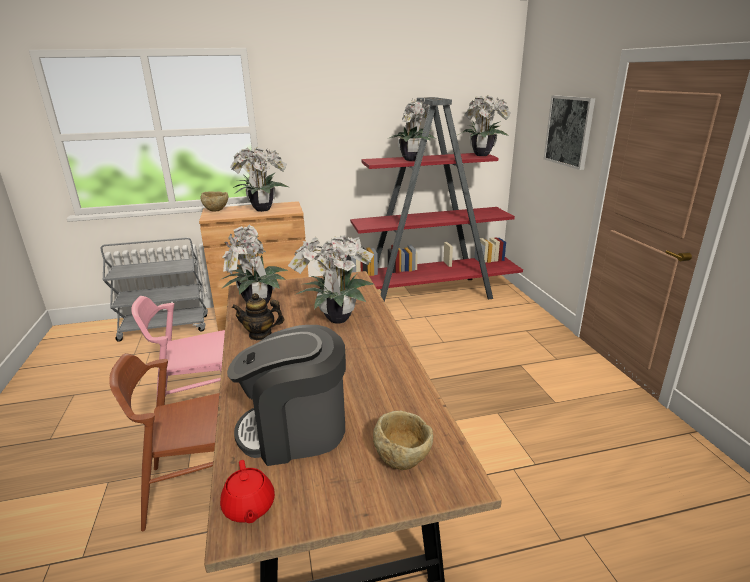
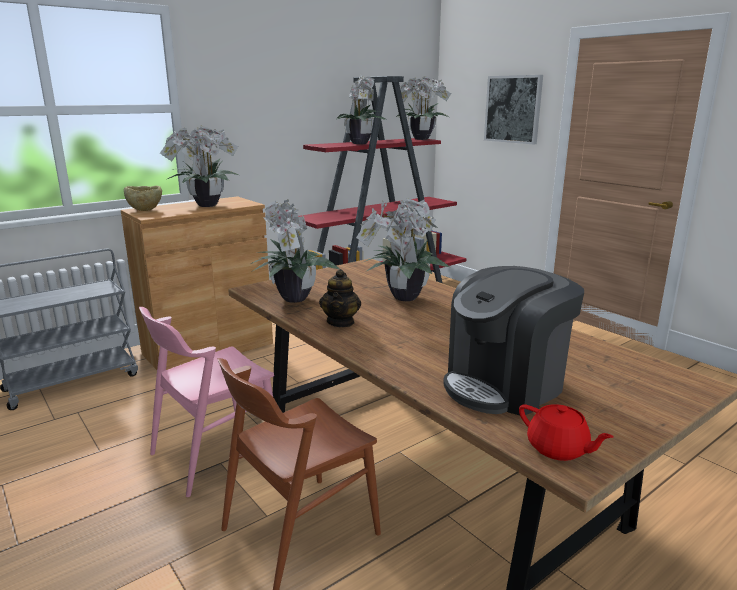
camera: 25 degrees left, 5 degrees down
teapot [232,293,284,340] -> teapot turned 60 degrees counterclockwise [319,269,361,327]
beige bowl [373,410,433,470] -> none

